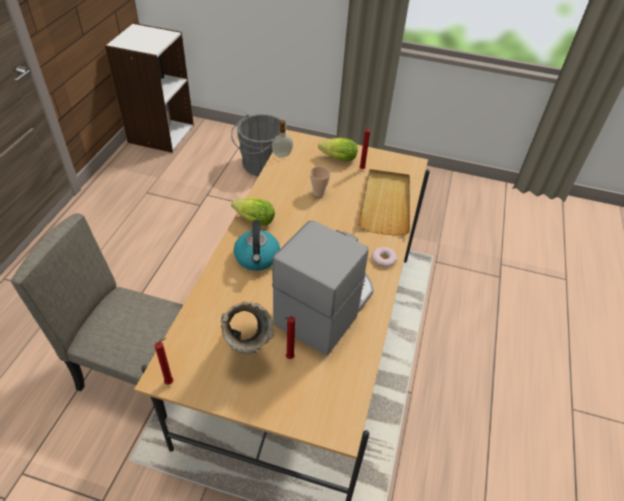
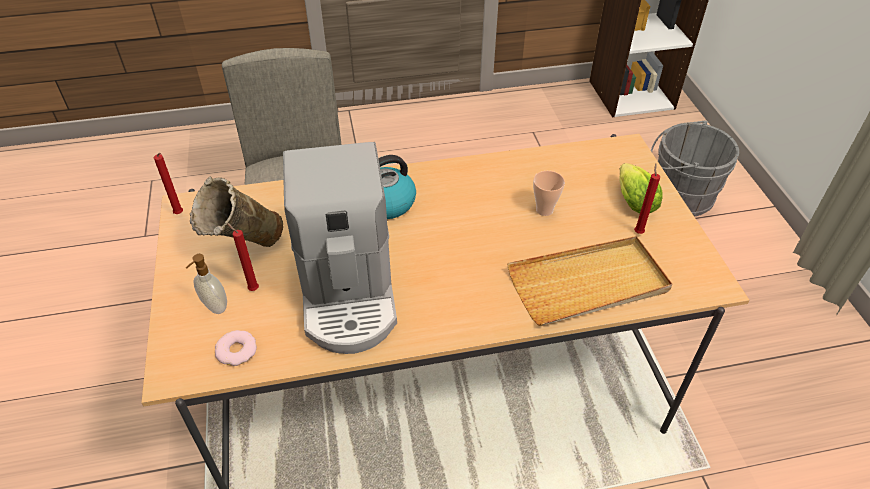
camera: 65 degrees right, 0 degrees up
lettuce [231,198,275,226] -> none
soap dispenser [272,120,293,157] -> soap dispenser moved to [186,254,227,314]
coffee machine [272,221,374,355] -> coffee machine turned 75 degrees clockwise [283,142,397,354]
donut [372,247,397,267] -> donut moved to [215,330,257,366]

